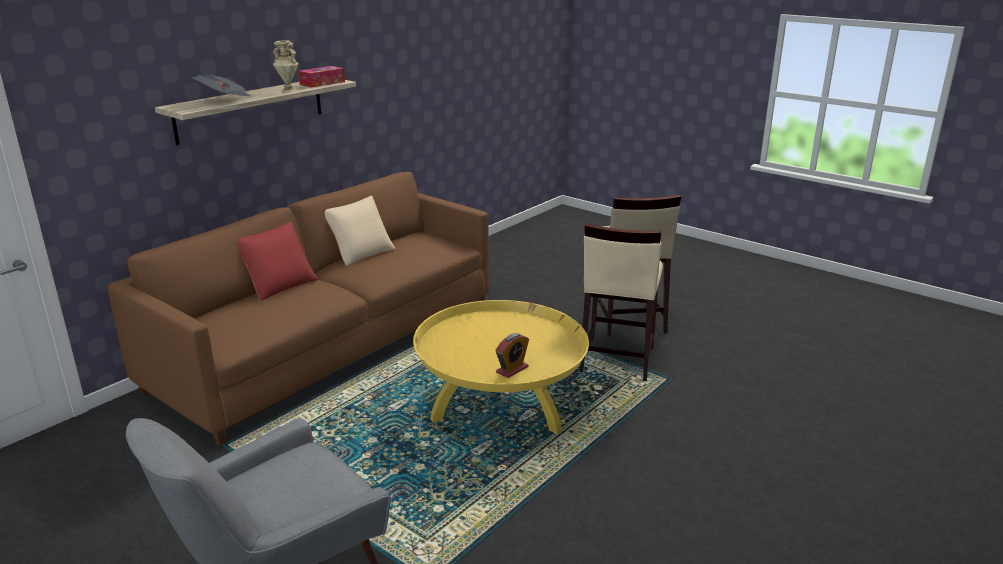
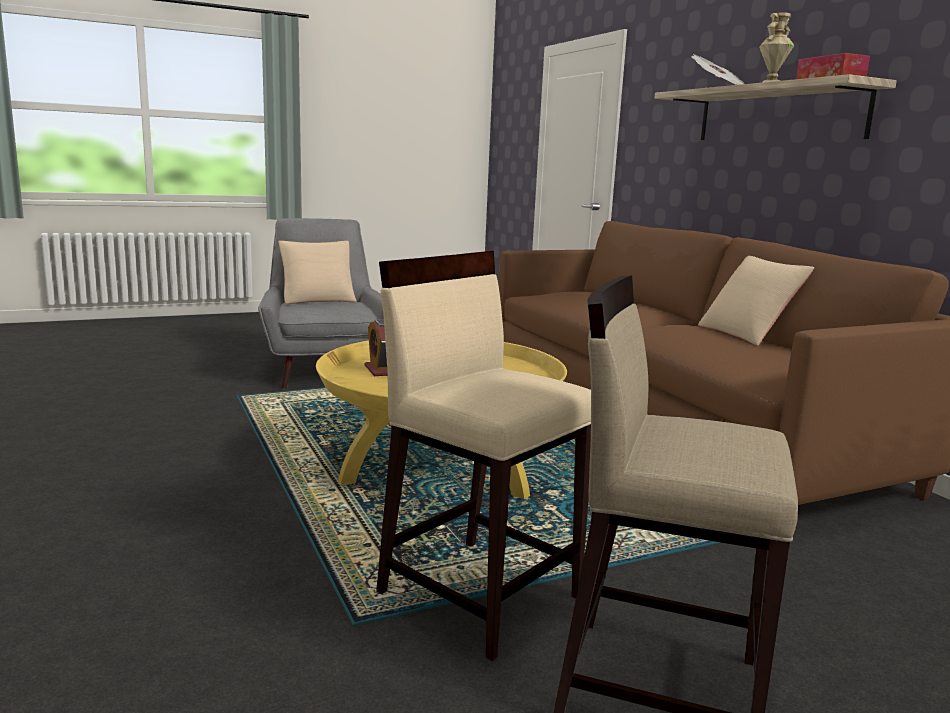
camera: 115 degrees right, 10 degrees down
red pillow [237,222,318,301] -> none
none -> beige pillow [279,241,357,304]

